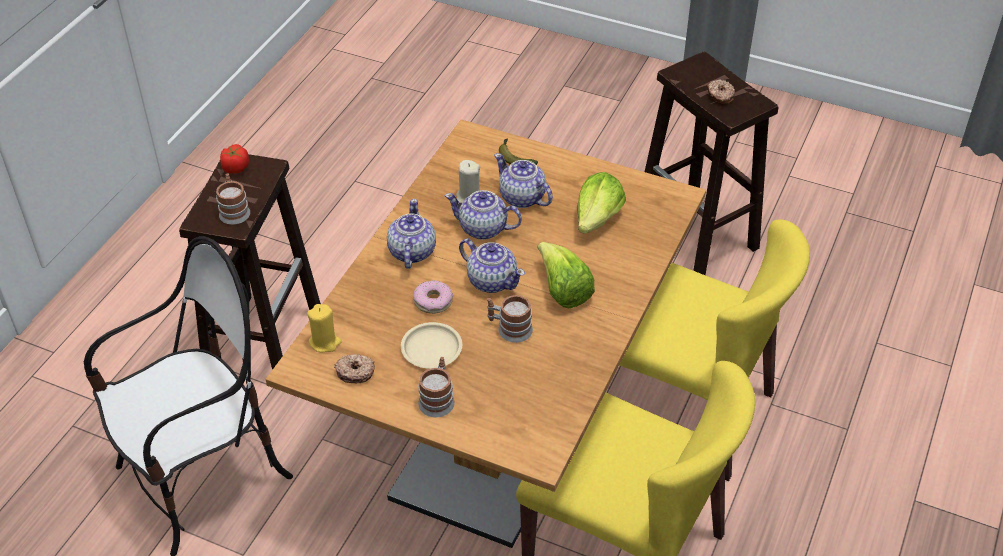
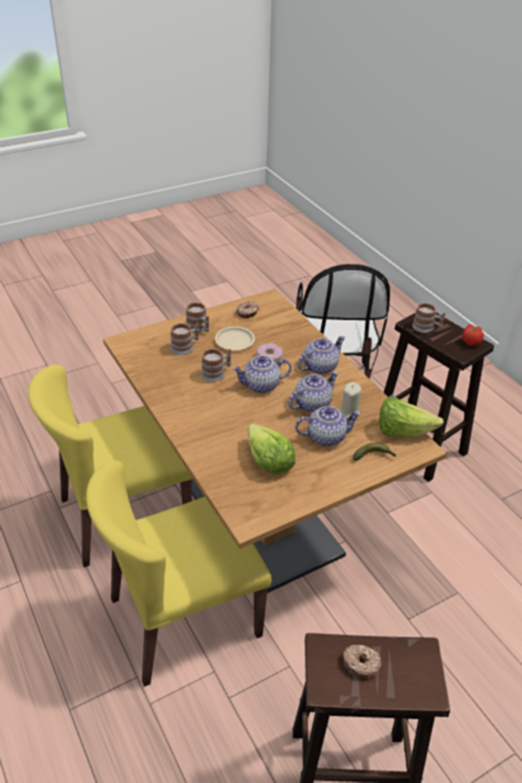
camera: 125 degrees right, 5 degrees down
yellow candle [307,304,342,352] -> none
teapot [387,199,436,269] -> teapot turned 75 degrees counterclockwise [298,336,345,374]
lettuce [537,242,595,308] -> lettuce moved to [380,397,444,437]
none -> mug [170,323,199,355]

